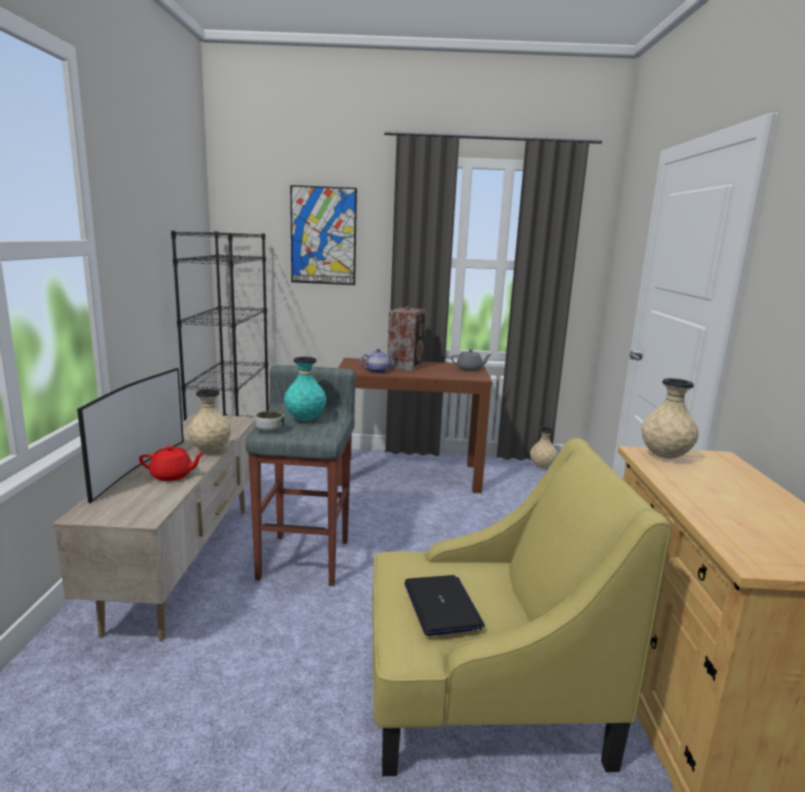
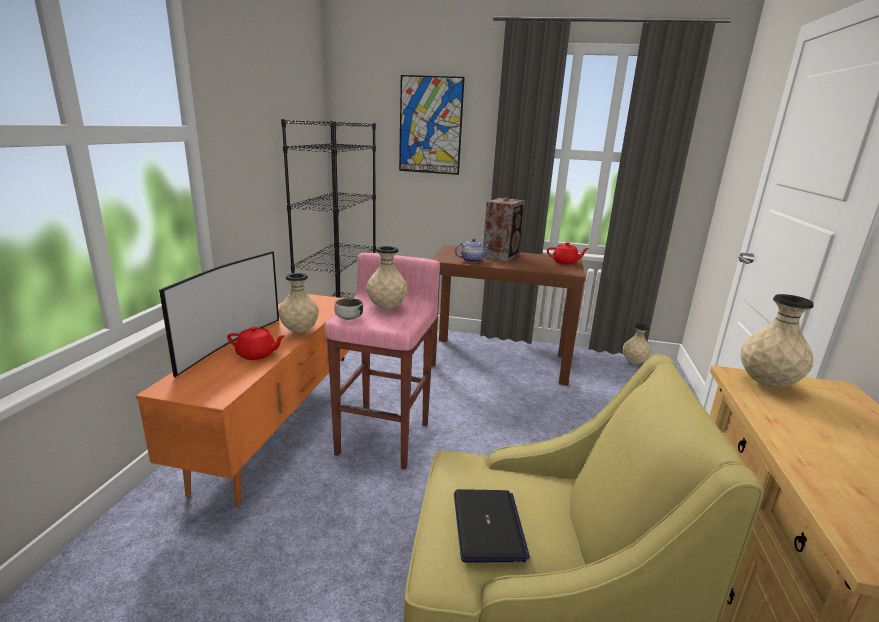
camera: 10 degrees right, 5 degrees up
beige tv stand [53,414,256,640] -> orange tv stand [136,294,350,507]
grey stool [246,365,356,586] -> pink stool [325,253,440,470]
turquoise vase [284,357,326,421] -> beige vase [366,246,407,309]
grey teapot [451,349,492,371] -> red teapot [547,242,590,265]

